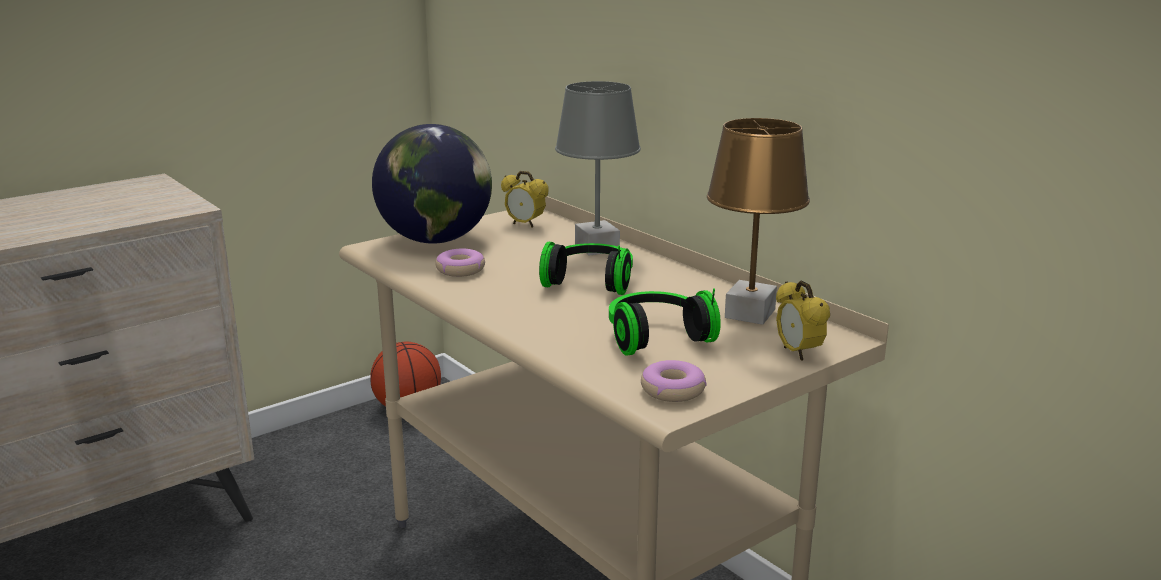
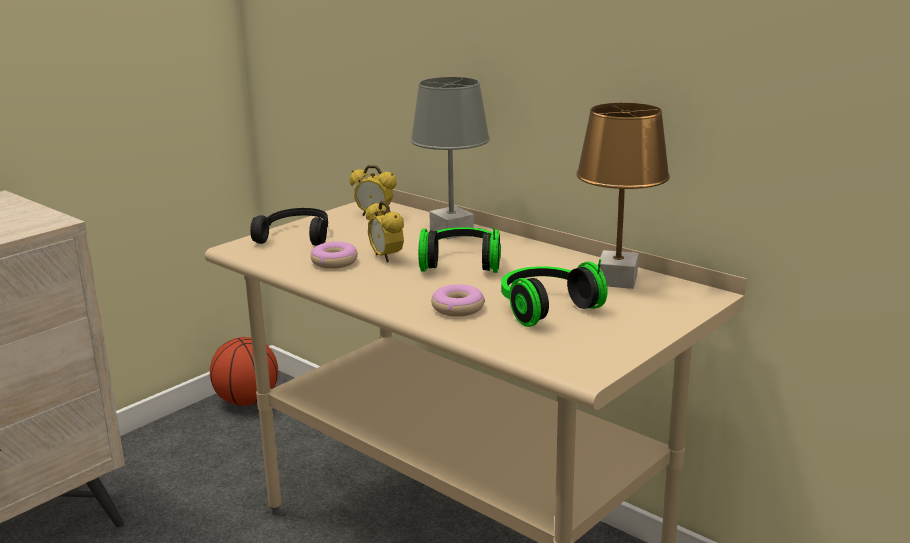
camera: 10 degrees left, 0 degrees up
globe [372,124,492,244] -> black headphones [250,208,328,246]
donut [641,360,707,402] -> donut moved to [431,284,485,317]
alarm clock [776,281,830,361] -> alarm clock moved to [366,201,404,262]

